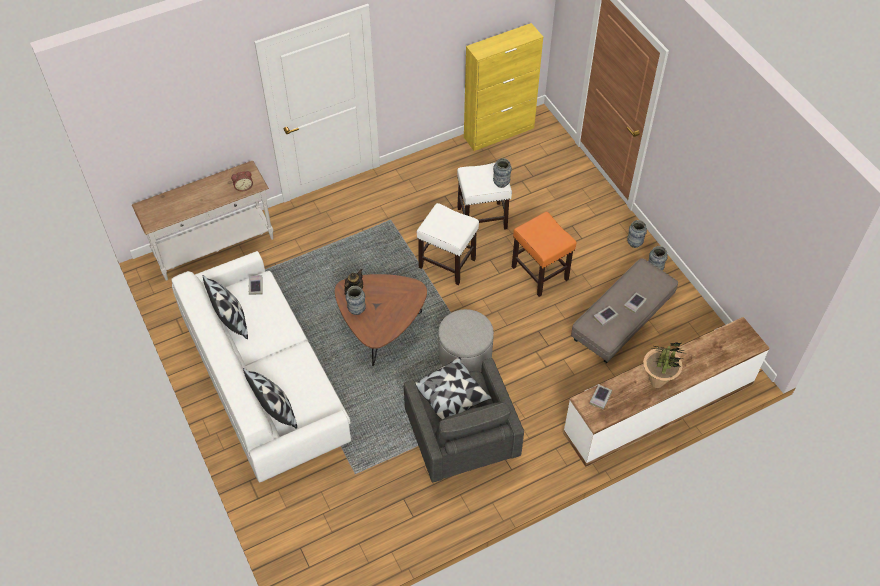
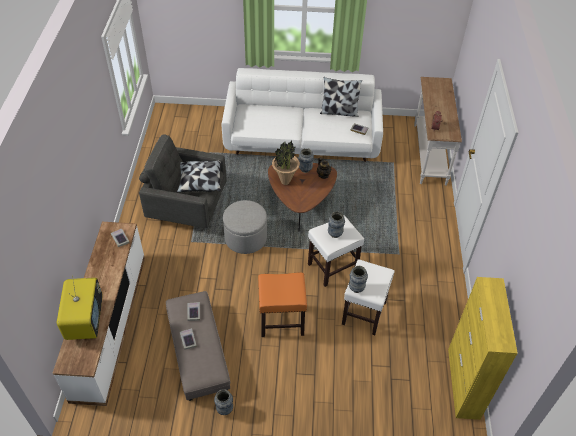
camera: 120 degrees right, 5 degrees down
pillow [243,368,297,429] -> none
vase [627,220,647,248] -> vase moved to [328,211,345,238]
potted plant [643,342,688,388] -> potted plant moved to [272,141,300,185]
none -> television [57,275,102,340]

